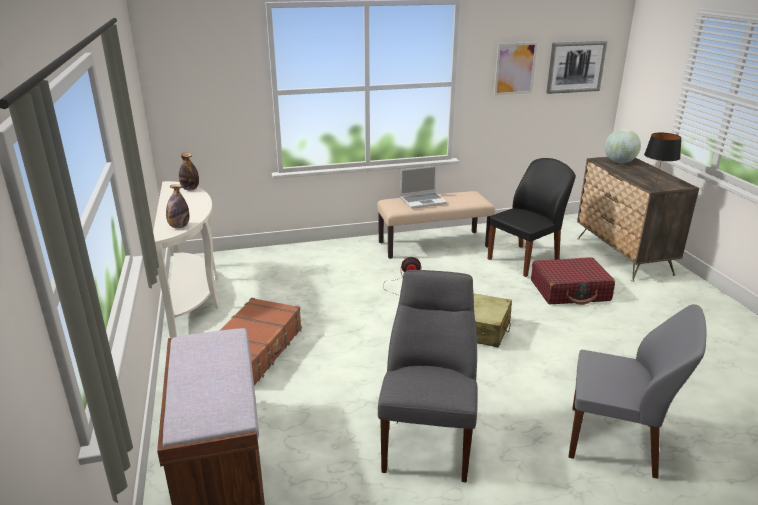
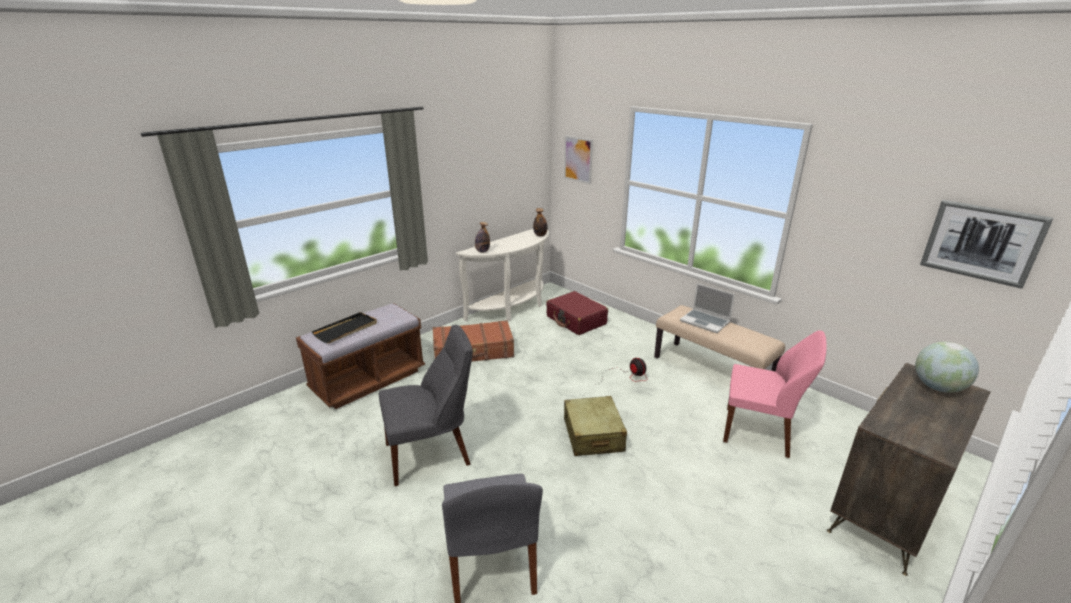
camera: 60 degrees right, 0 degrees up
black chair [488,158,576,277] -> pink chair [723,330,827,458]
picture [494,42,538,95] -> picture moved to [564,135,593,184]
red suitcase [531,257,615,305] -> red suitcase moved to [546,291,608,335]
black table lamp [644,133,681,184] -> none
none -> black tray [312,312,377,343]

